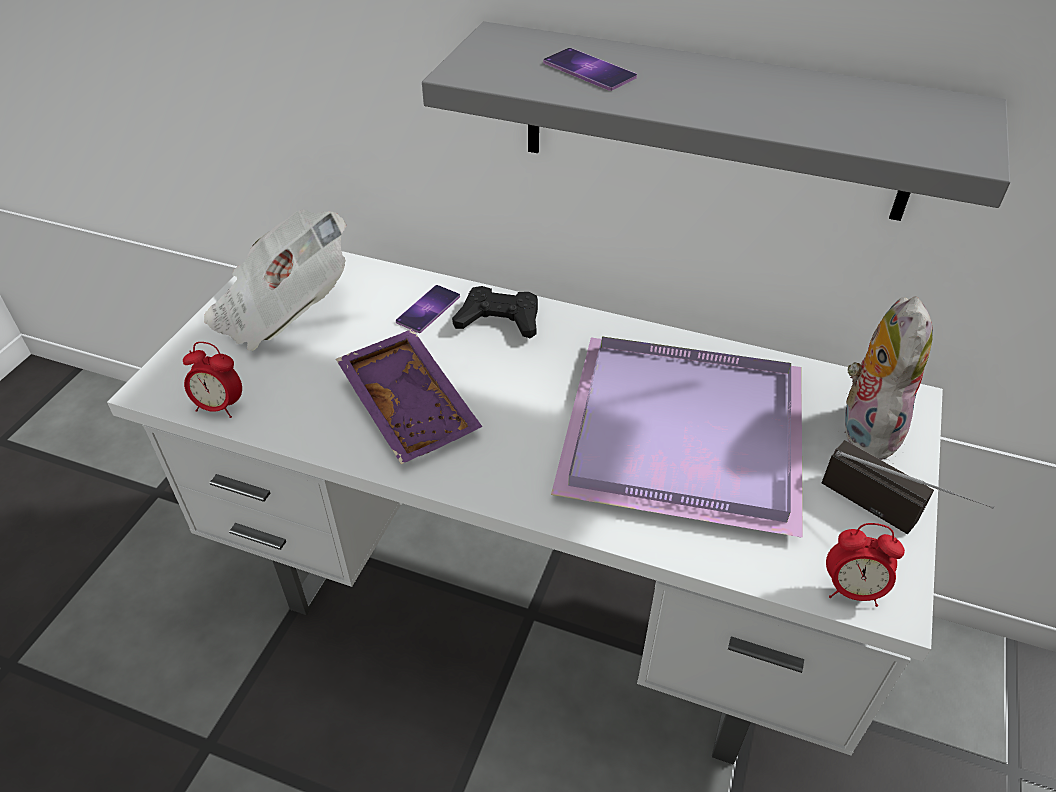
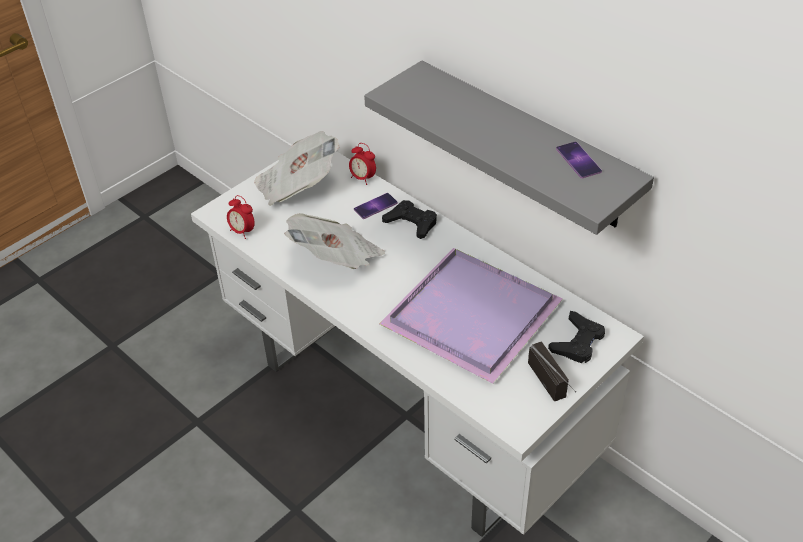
camera: 25 degrees right, 0 degrees up
purple tray [336,329,482,464] -> newspaper [284,213,385,269]
phone [543,48,637,91] -> phone moved to [556,142,602,178]
alarm clock [826,523,905,607] -> alarm clock moved to [349,143,376,185]
plush toy [844,296,933,464] -> black game controller [548,311,605,363]

